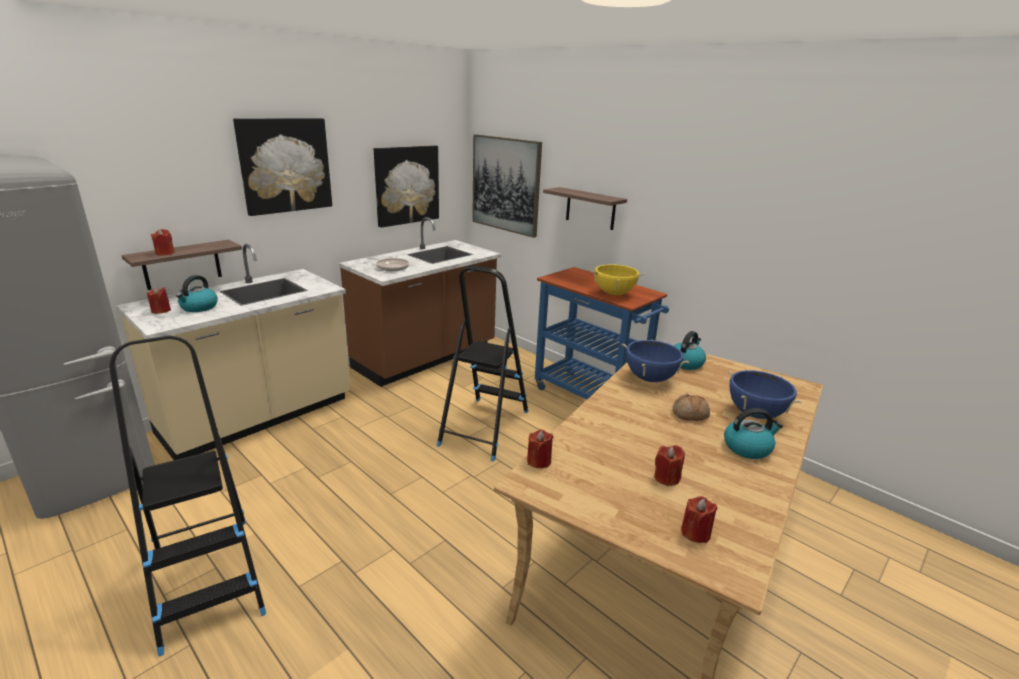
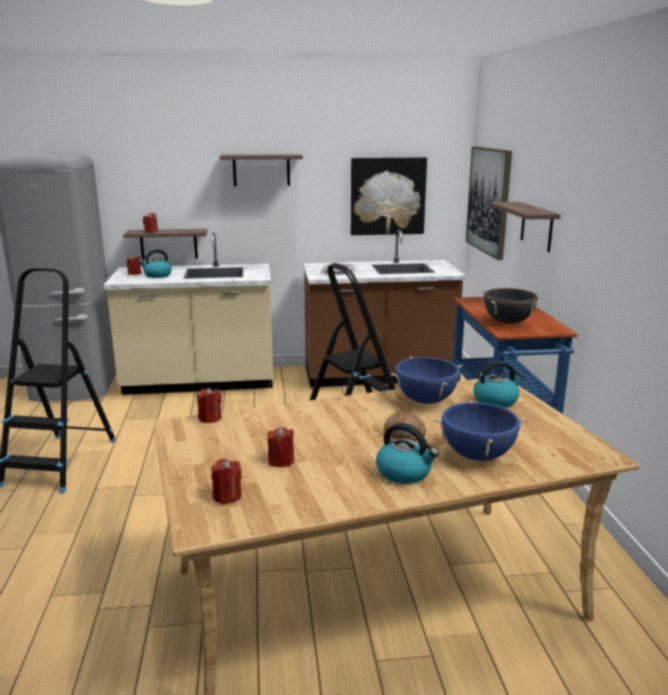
camera: 40 degrees right, 5 degrees down
picture [233,118,332,216] -> shelf [220,154,303,186]
yellow cooking pot [590,264,644,295] -> black cooking pot [483,288,540,324]

